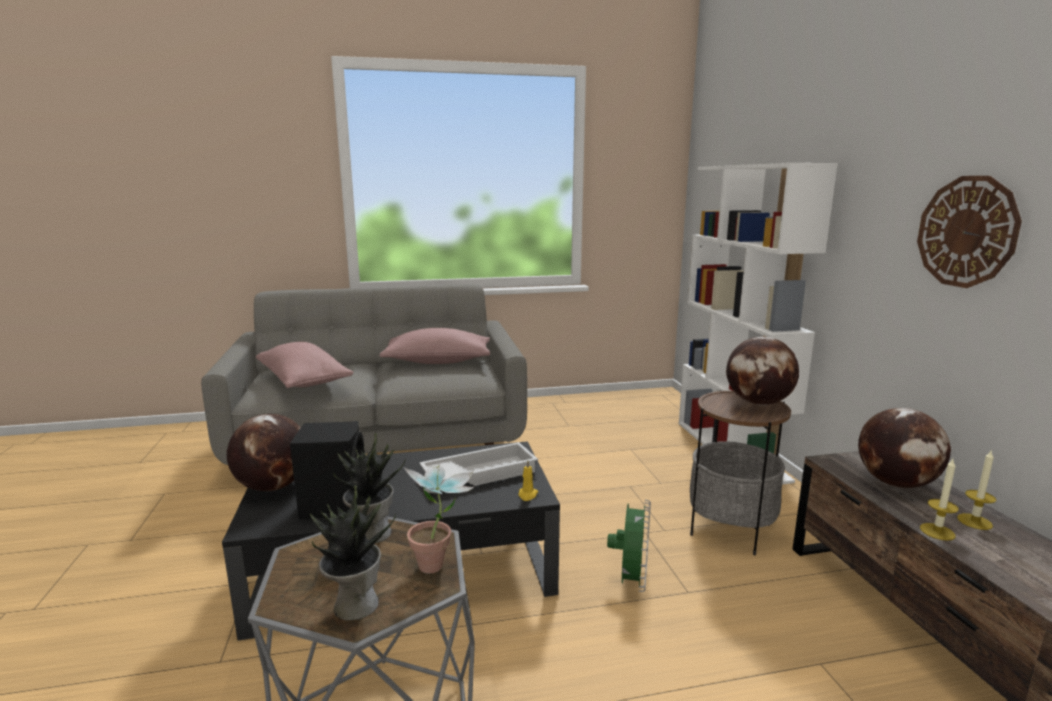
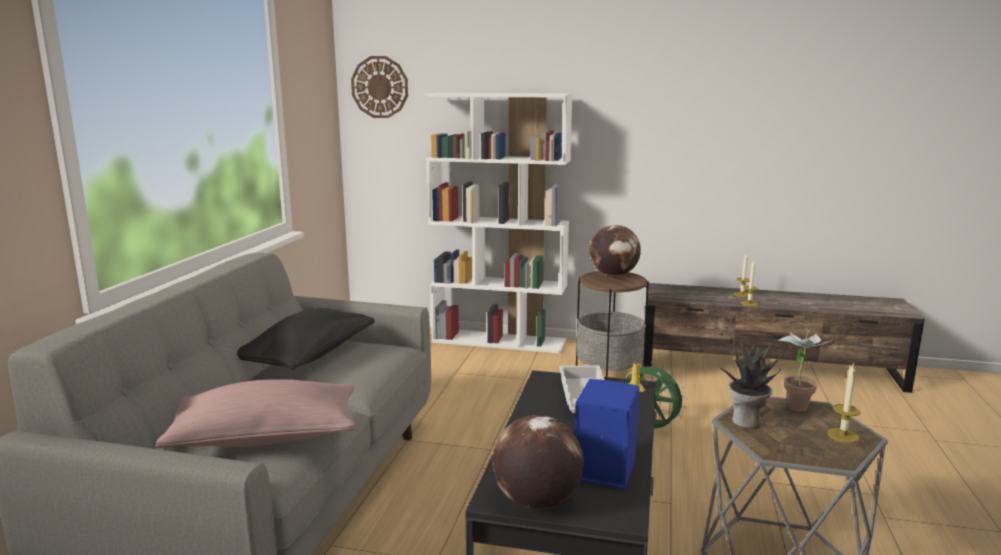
camera: 65 degrees left, 0 degrees up
black speaker [290,421,365,519] -> blue speaker [575,379,640,489]
potted plant [310,485,396,620] -> candle [827,363,861,443]
pink pillow [380,328,490,364] -> black pillow [237,308,375,370]
globe [858,408,951,488] -> none
wall clock [917,176,1022,288] -> wall clock moved to [351,56,408,118]

